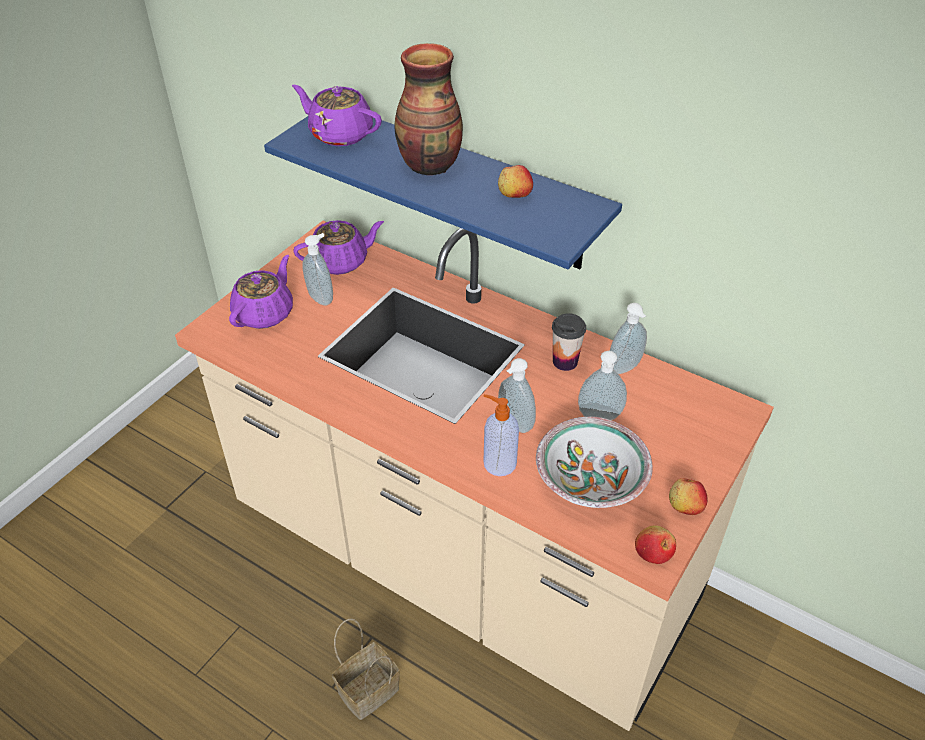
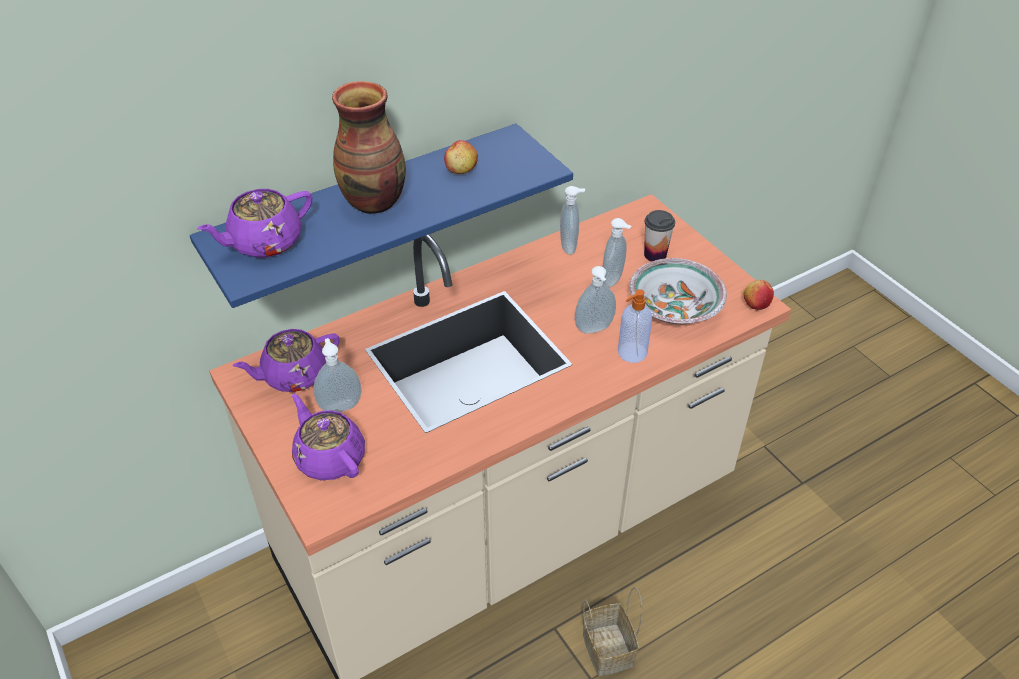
camera: 65 degrees left, 0 degrees up
purple teapot [293,220,384,275] -> purple teapot turned 120 degrees counterclockwise [232,329,340,392]
cup [552,313,586,371] -> cup moved to [644,210,675,262]
apple [669,478,708,515] -> none

